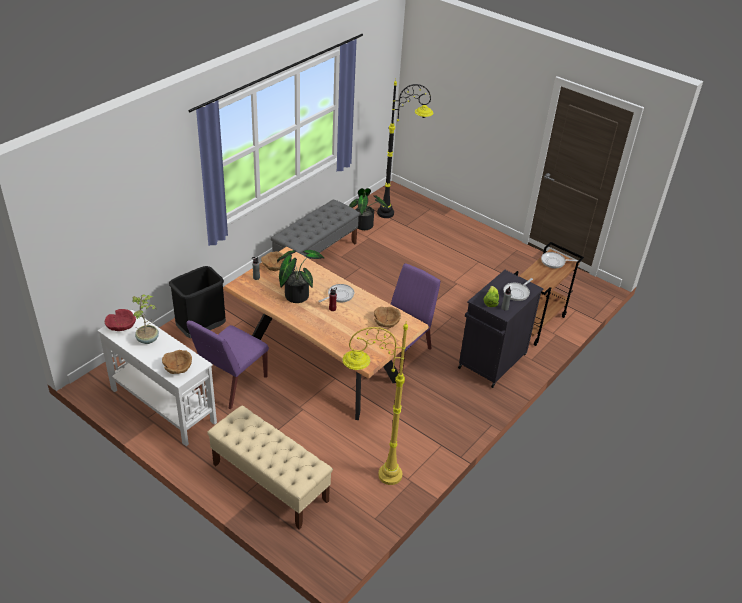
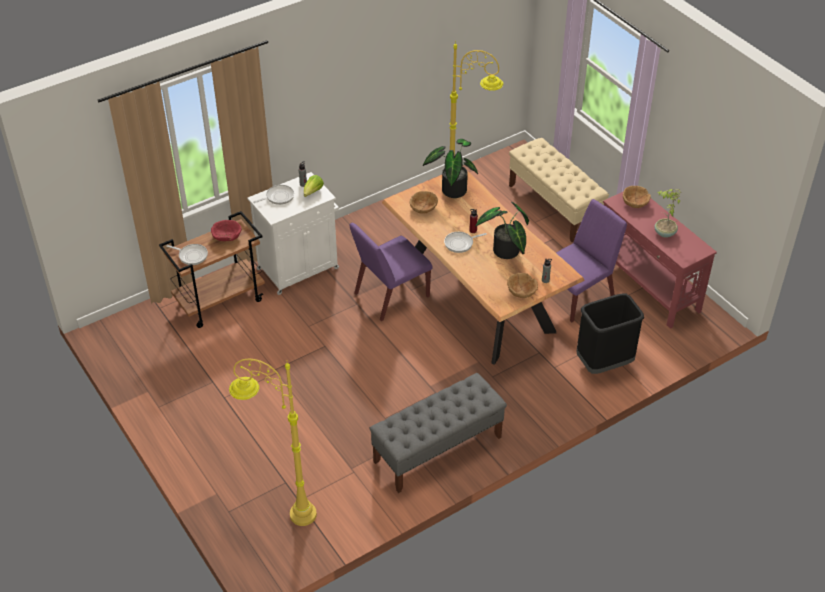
camera: 160 degrees left, 5 degrees up
white console table [97,310,217,446] -> red console table [603,192,717,329]
red bowl [105,309,136,331] -> red bowl moved to [211,220,242,241]
potted plant [349,188,390,230] -> potted plant moved to [423,139,478,198]
black floor lamp [377,78,433,218] -> yellow floor lamp [229,359,317,526]
black cabinet [458,270,544,388] -> white cabinet [247,172,339,295]

